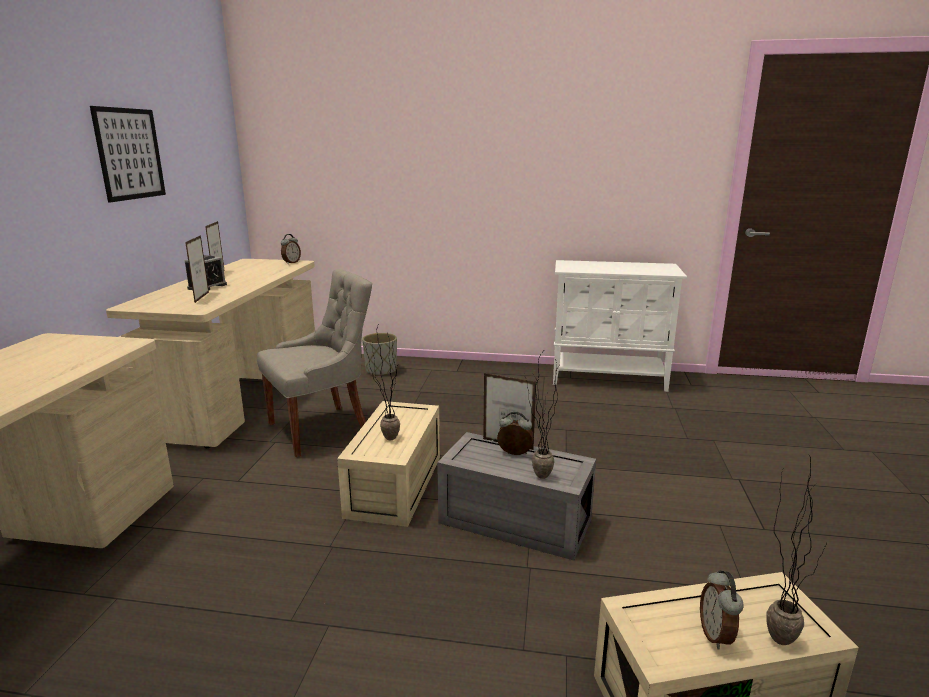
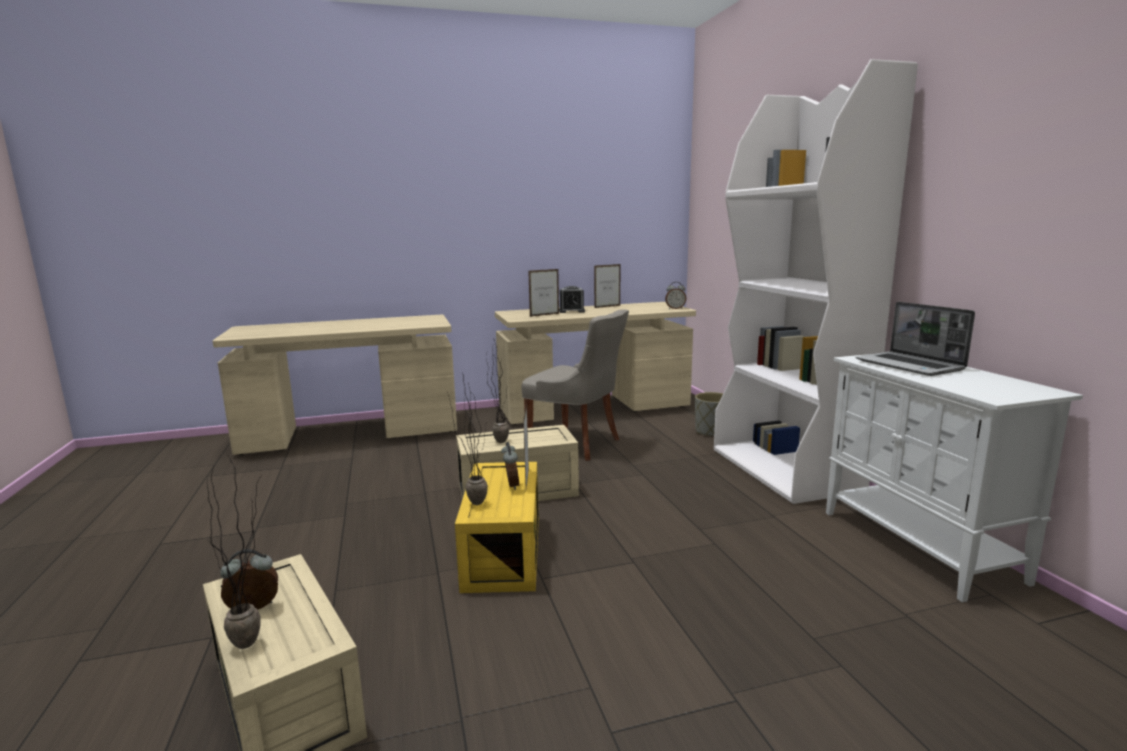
camera: 65 degrees right, 5 degrees down
picture [90,106,166,202] -> none
grey storage box [437,432,596,560] -> yellow storage box [455,462,539,593]
none -> white bookcase [714,59,918,504]
none -> laptop [855,302,975,376]

